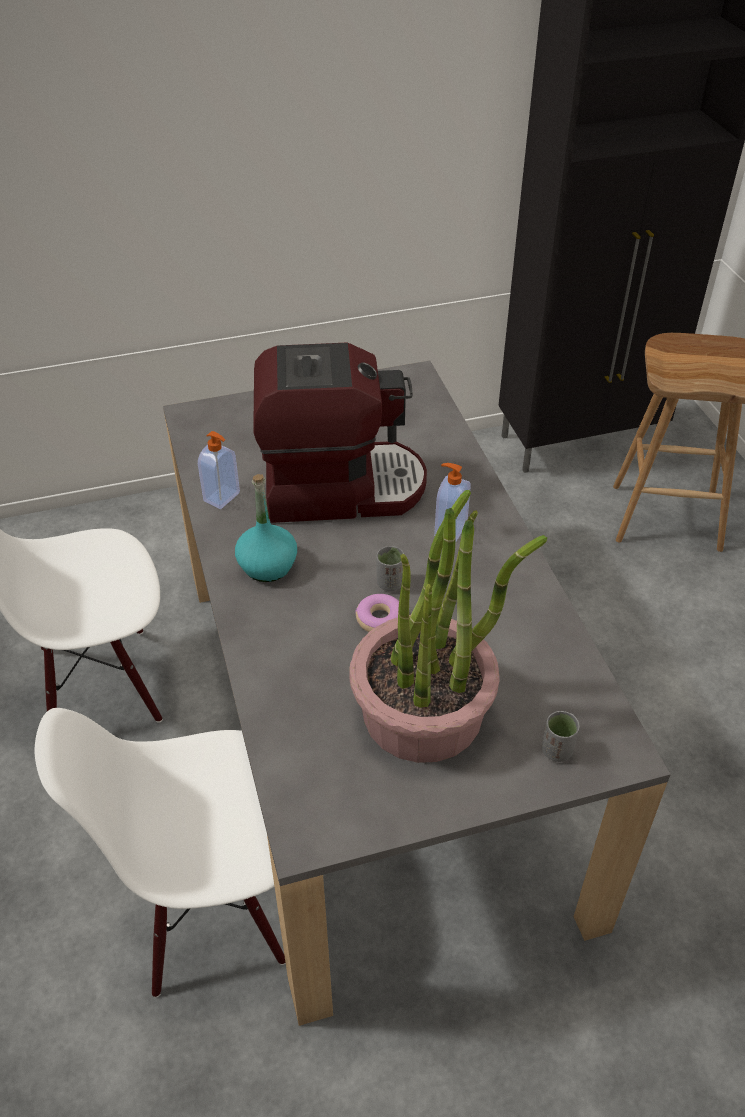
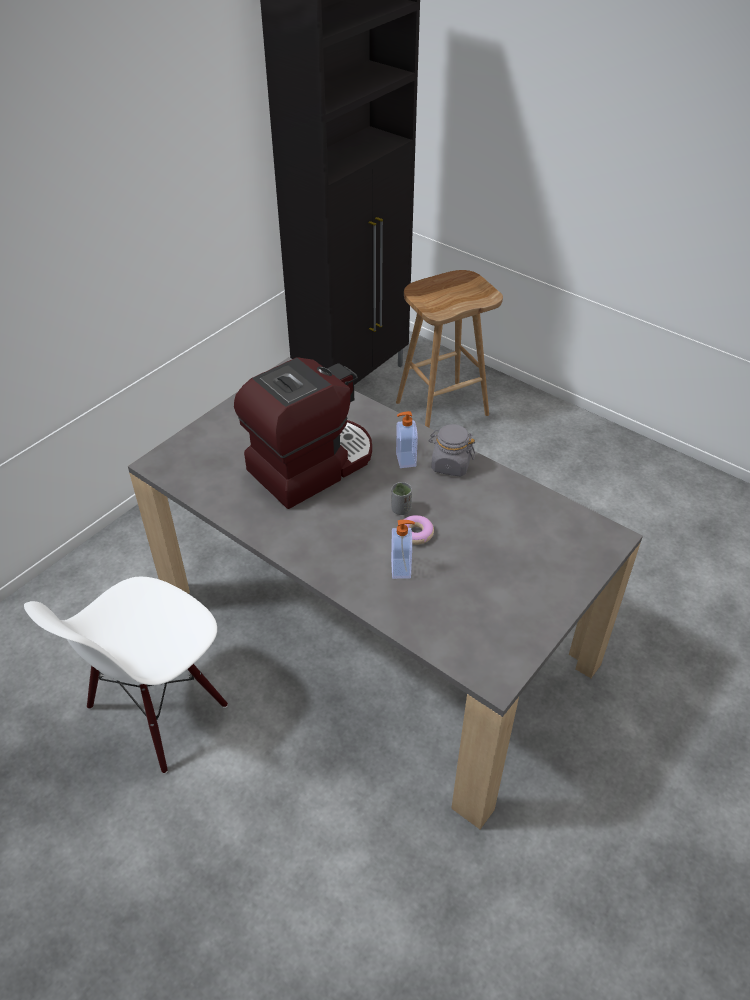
camera: 35 degrees left, 0 degrees up
white chair [35,708,285,997] -> none
soap dispenser [198,431,240,509] -> soap dispenser moved to [391,520,415,579]
turquoise bottle [235,474,297,582] -> none
potted plant [350,490,547,763] -> none
grey cup [542,711,580,762] -> none
none -> grey jar [429,424,475,476]

